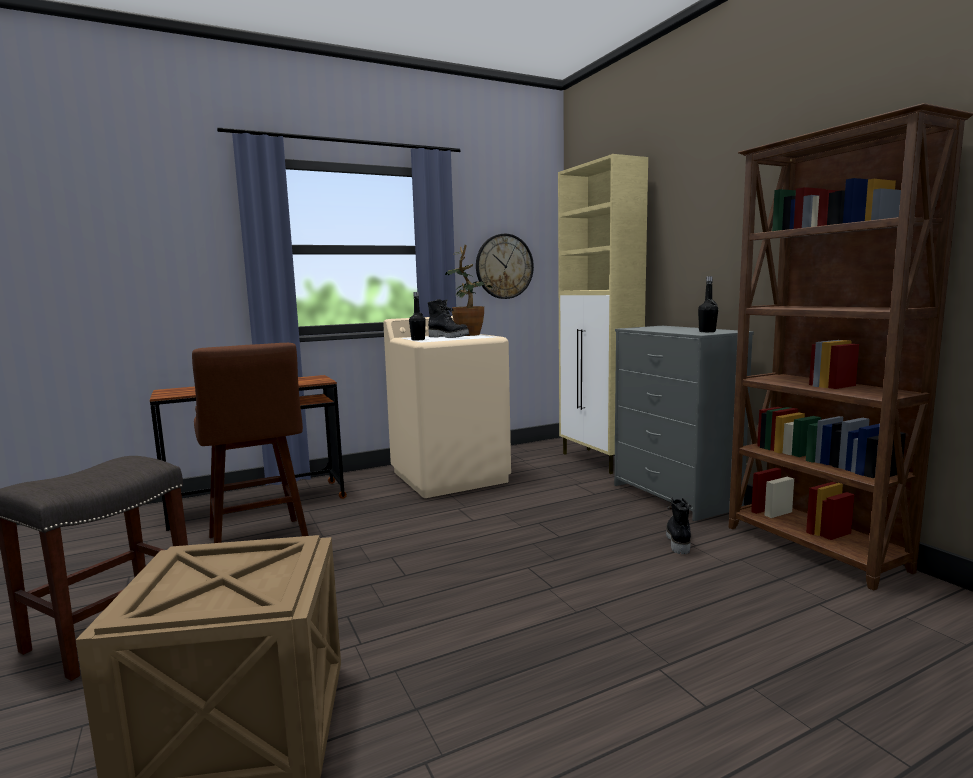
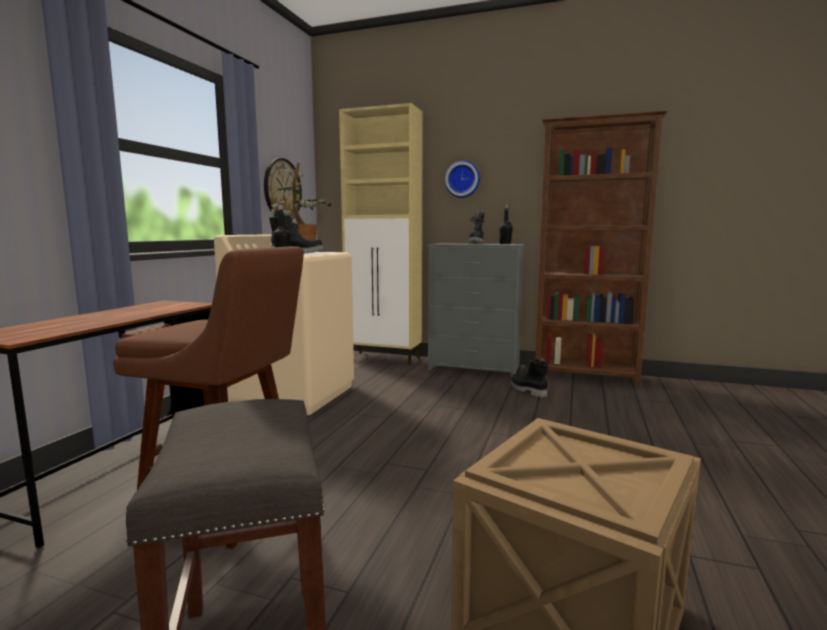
camera: 45 degrees left, 0 degrees up
none -> wall clock [445,160,480,198]
none -> black boot [468,212,485,244]

